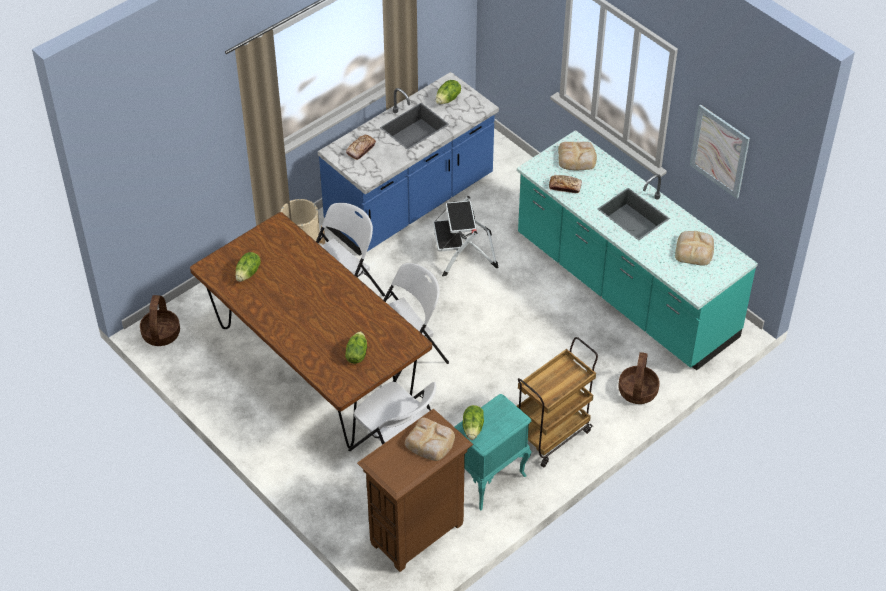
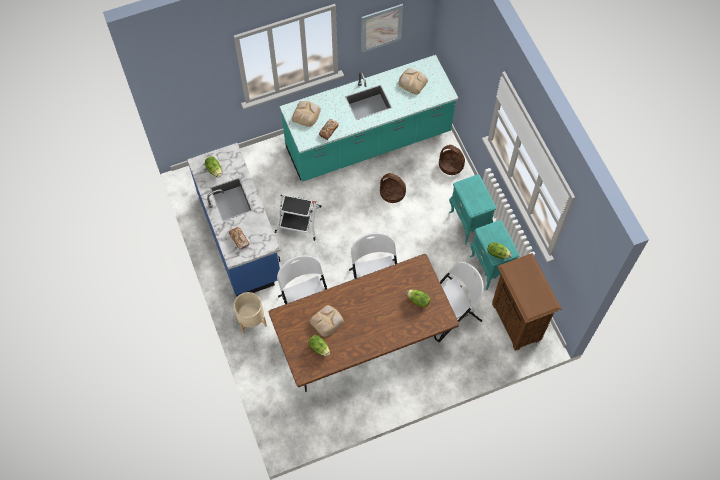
camera: 70 degrees left, 15 degrees up
basket [140,295,180,346] -> basket moved to [380,173,406,203]
bread [405,417,455,461] -> bread moved to [310,305,344,337]
brown cart [517,337,598,467] -> turquoise nightstand [449,174,496,245]

